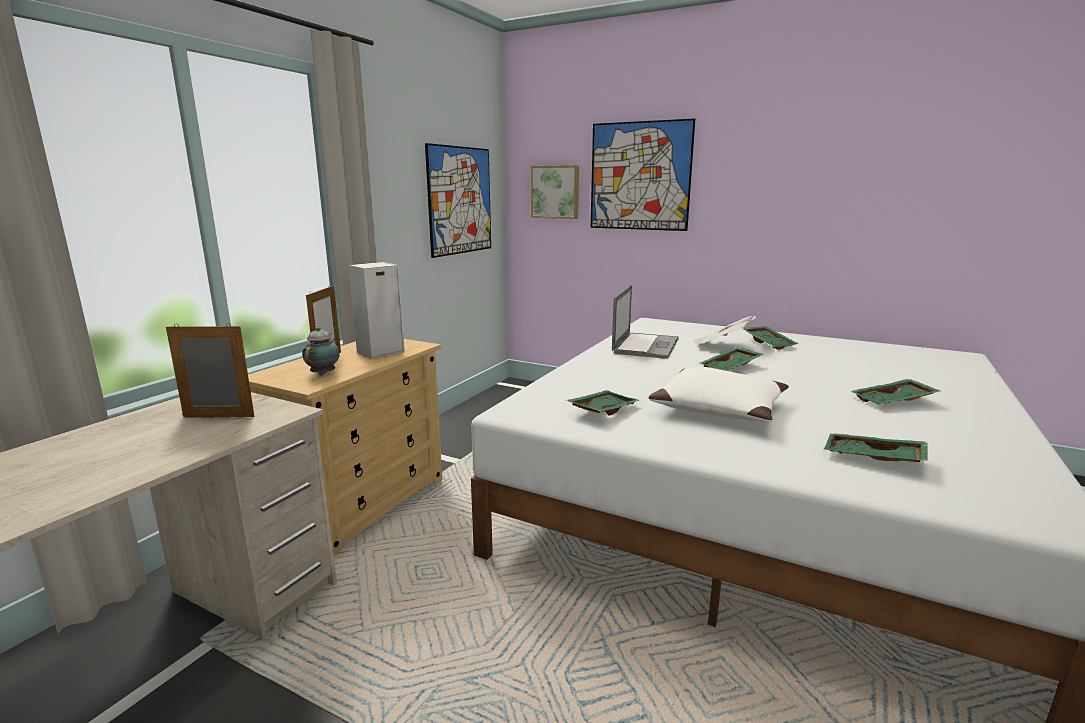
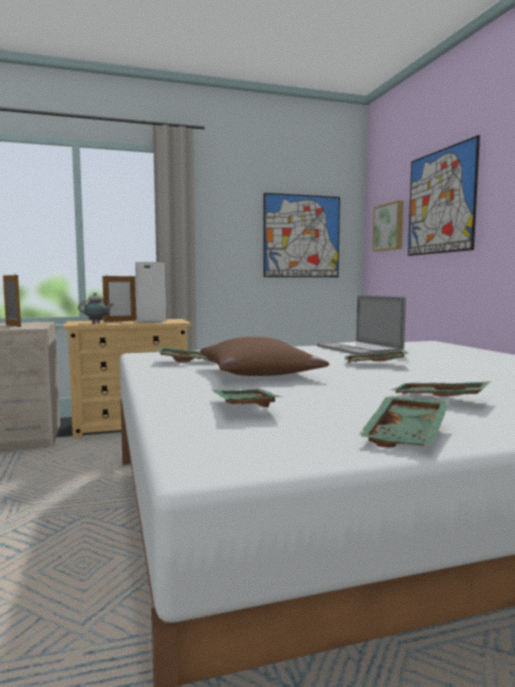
camera: 45 degrees right, 10 degrees down
laptop [612,285,679,359] -> laptop turned 90 degrees clockwise [317,295,406,355]
white pillow [649,367,789,422] -> brown pillow [200,337,330,376]
newspaper [694,316,756,346] -> none
green tray [742,326,799,350] -> green tray moved to [358,396,449,448]

